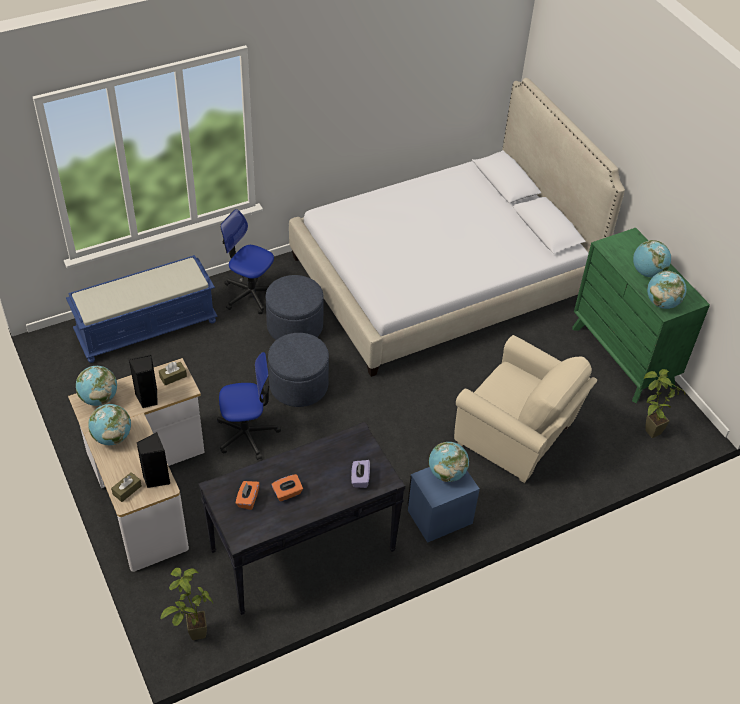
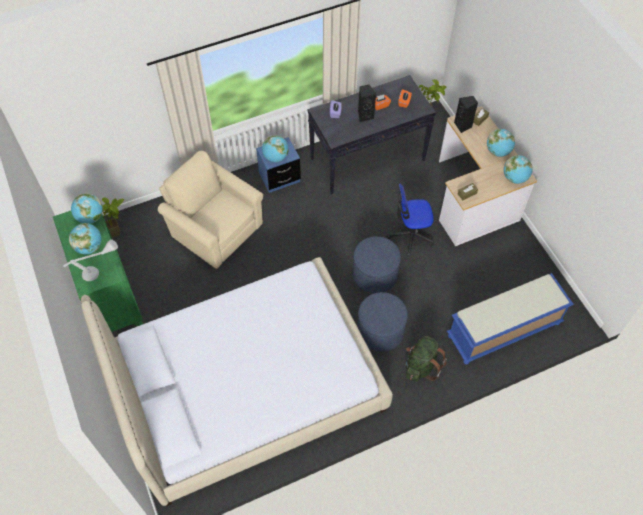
camera: 175 degrees left, 10 degrees up
black speaker [128,354,157,408] -> black speaker moved to [358,85,376,122]
office chair [220,209,274,314] -> green backpack [405,336,447,382]
none -> grey table lamp [63,239,118,281]

